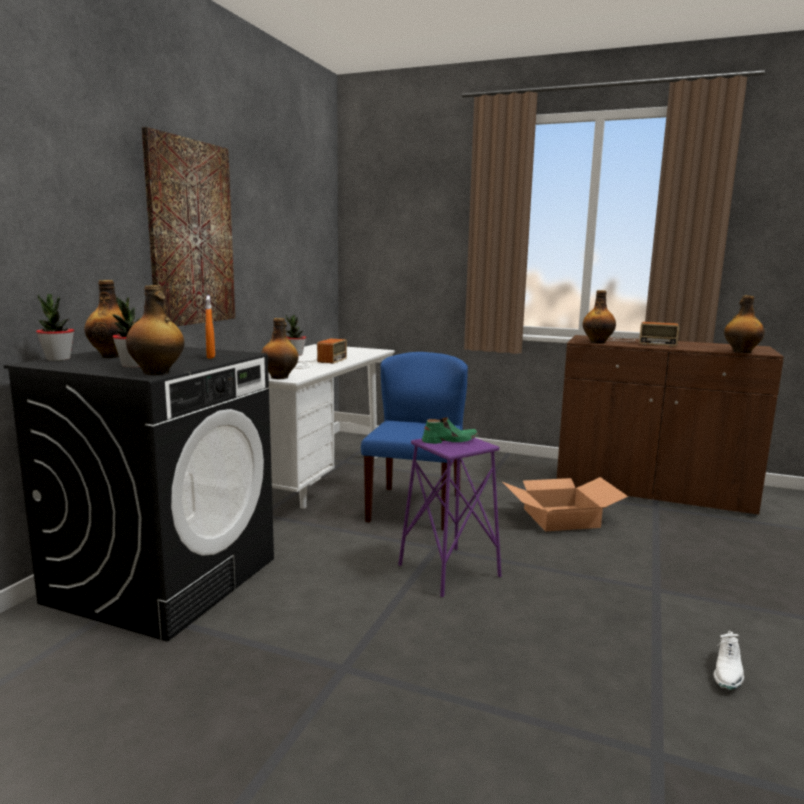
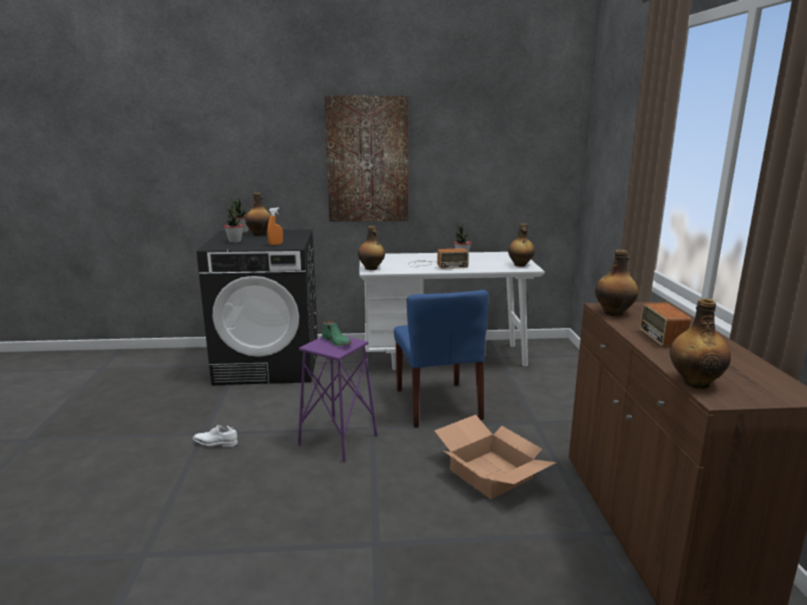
camera: 65 degrees right, 5 degrees up
bottle [126,285,184,375] -> bottle moved to [508,224,535,267]
blue chair [361,352,468,531] -> blue chair turned 90 degrees clockwise [394,290,489,428]
white shoe [714,631,744,690] -> white shoe moved to [192,425,238,447]

